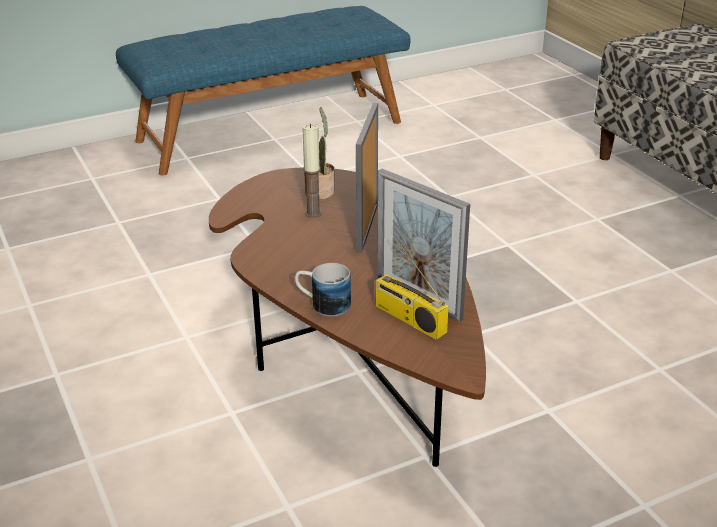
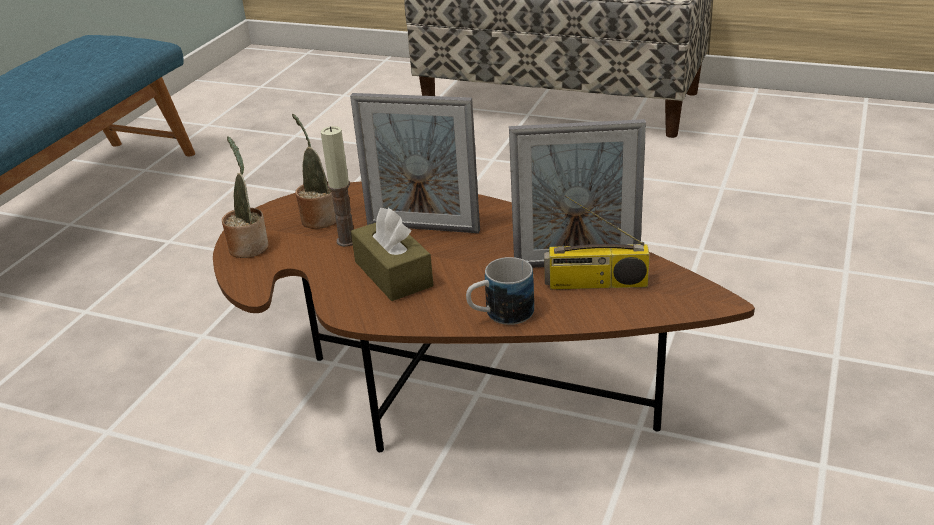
camera: 40 degrees left, 0 degrees up
picture frame [356,103,378,253] -> picture frame turned 45 degrees counterclockwise [350,93,480,233]
none -> potted plant [222,136,269,258]
none -> brown tissue box [351,208,433,301]

